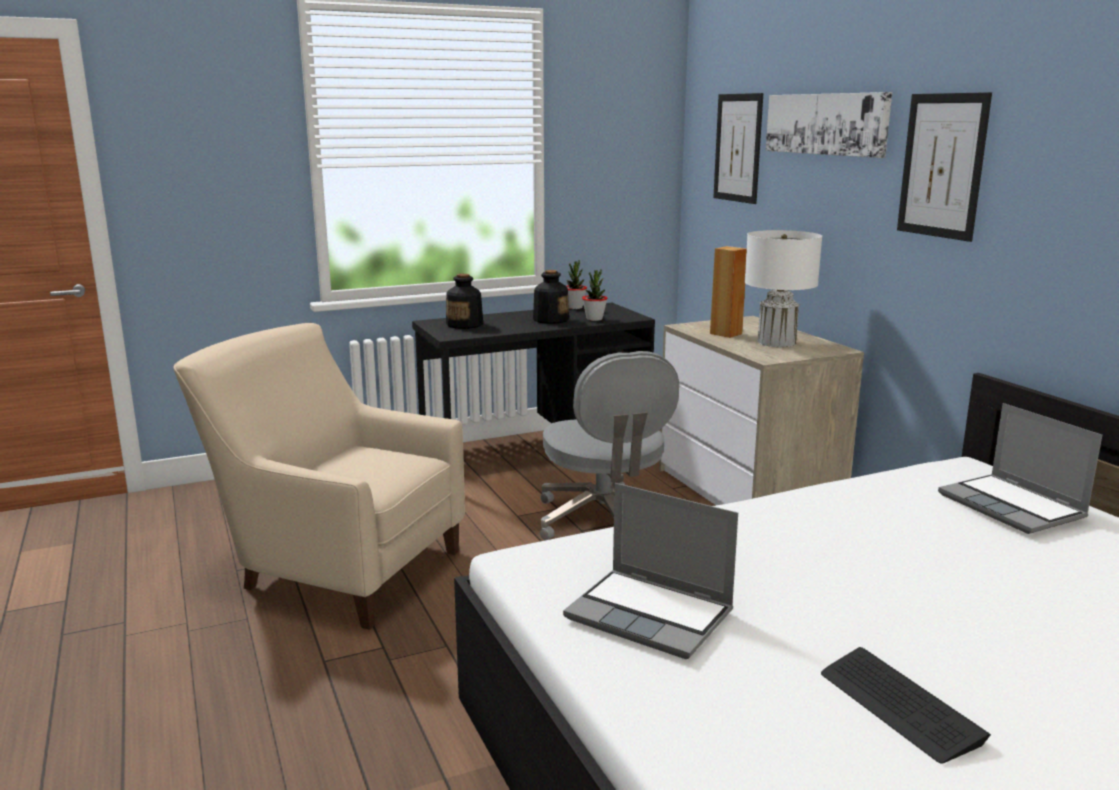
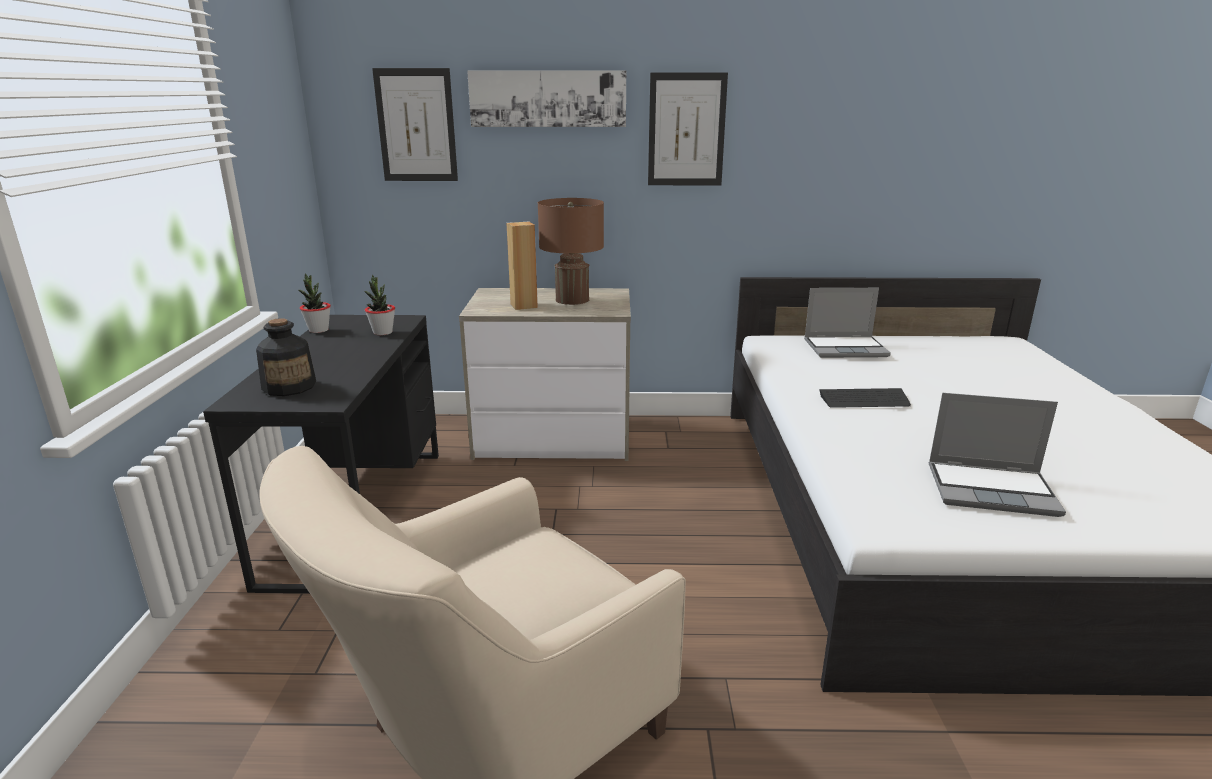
camera: 65 degrees left, 5 degrees up
bottle [533,270,569,324] -> none
grey office chair [540,351,679,540] -> none
laptop [563,483,738,659] -> laptop turned 45 degrees clockwise [929,393,1066,517]
white table lamp [744,230,822,347] -> brown table lamp [538,198,604,305]
keyboard [821,647,991,764] -> keyboard moved to [819,388,911,408]

